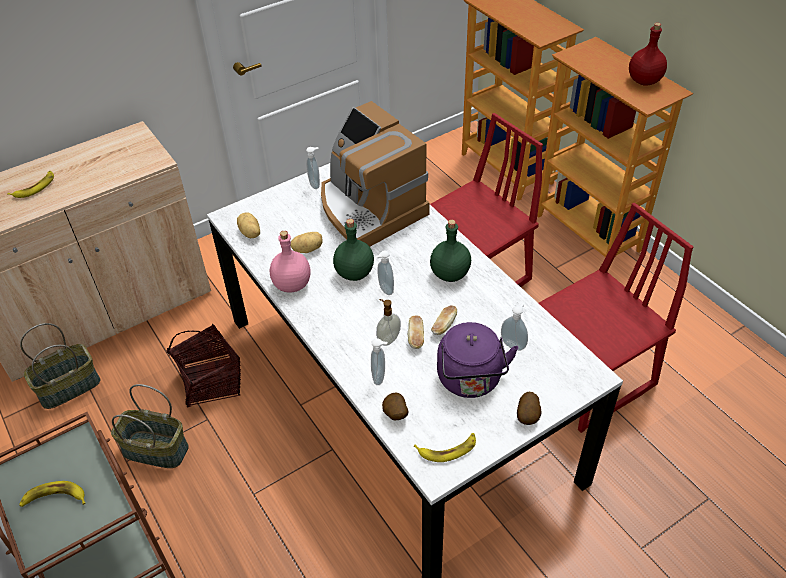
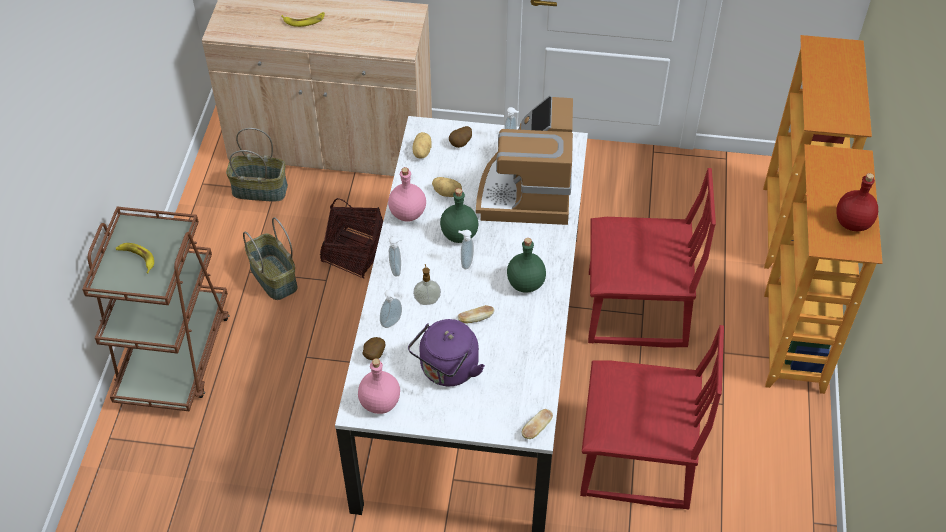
camera: 40 degrees right, 5 degrees up
bread [408,316,424,349] -> bread moved to [521,409,553,439]
banana [414,433,476,462] -> pink bottle [358,358,400,414]
soap dispenser [501,303,528,351] -> soap dispenser moved to [389,237,403,277]
potato [517,392,541,425] -> potato moved to [449,126,472,148]

